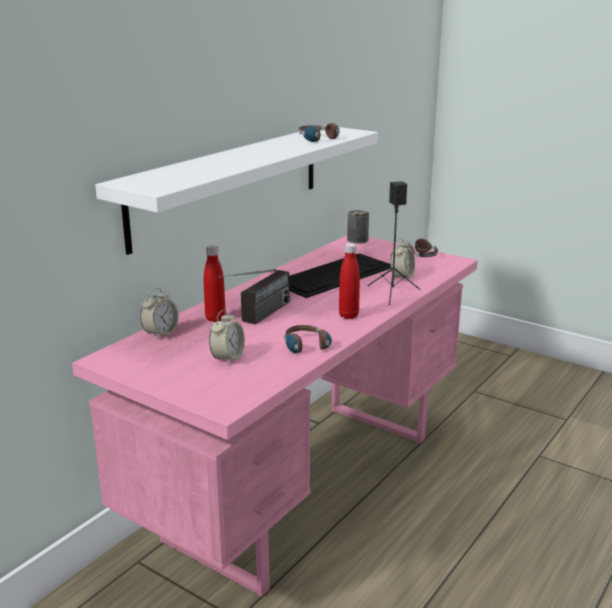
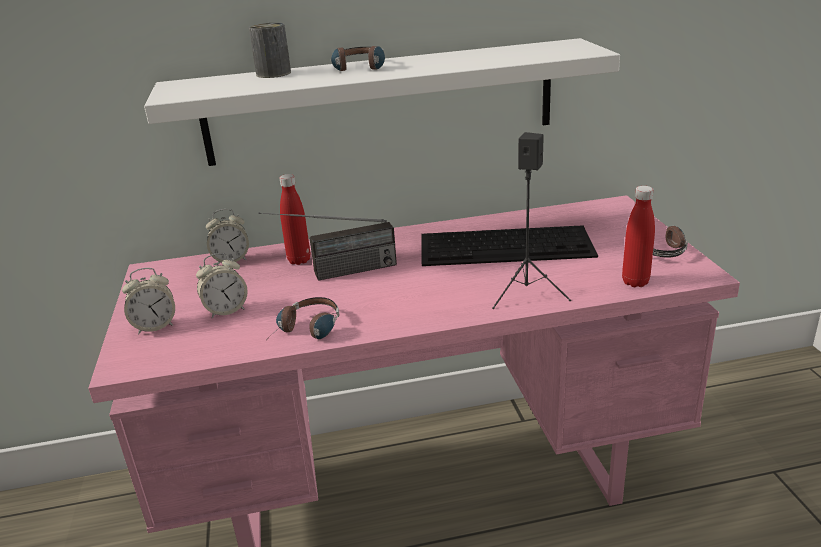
camera: 45 degrees right, 5 degrees up
headphones [299,123,340,142] -> headphones moved to [331,46,385,71]
red bottle [339,243,360,319] -> red bottle moved to [622,186,655,287]
can [347,210,369,244] -> can moved to [249,23,291,78]
alarm clock [390,238,415,281] -> alarm clock moved to [122,268,175,334]

